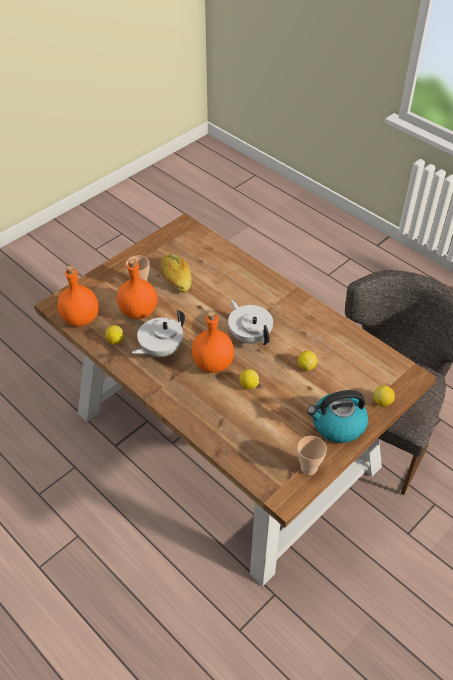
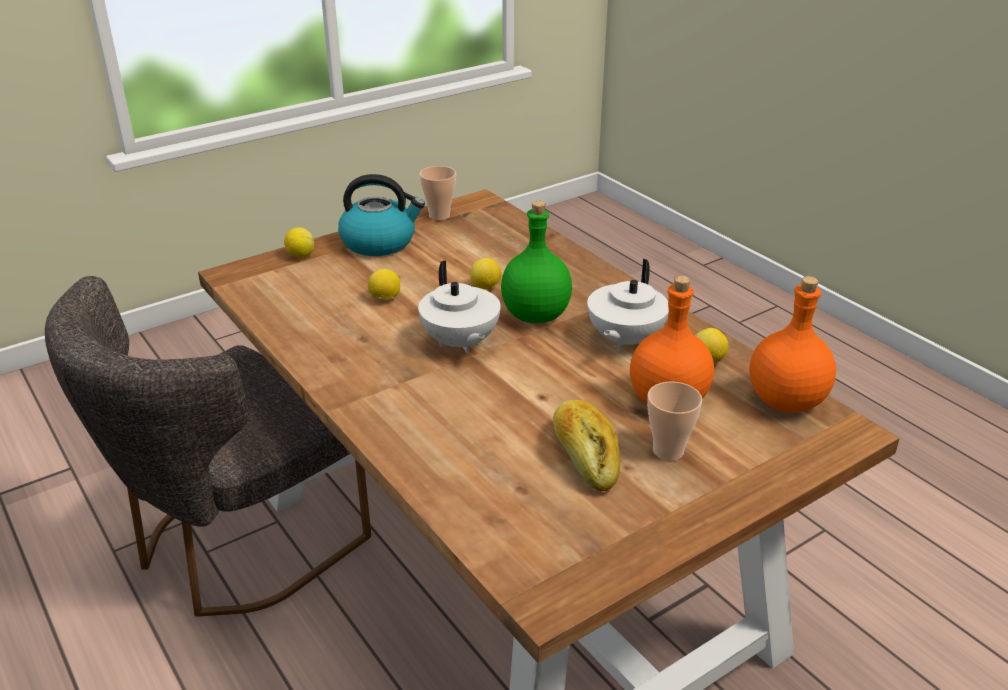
camera: 170 degrees left, 15 degrees down
white teapot [132,310,185,357] -> white teapot turned 150 degrees clockwise [587,259,669,351]
orange bottle [192,311,234,373] -> green bottle [501,201,572,323]

